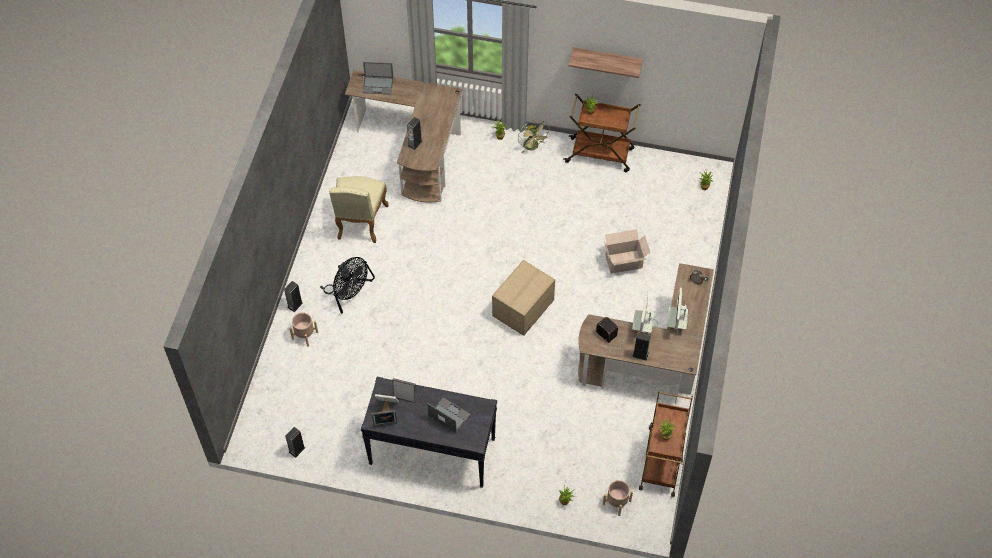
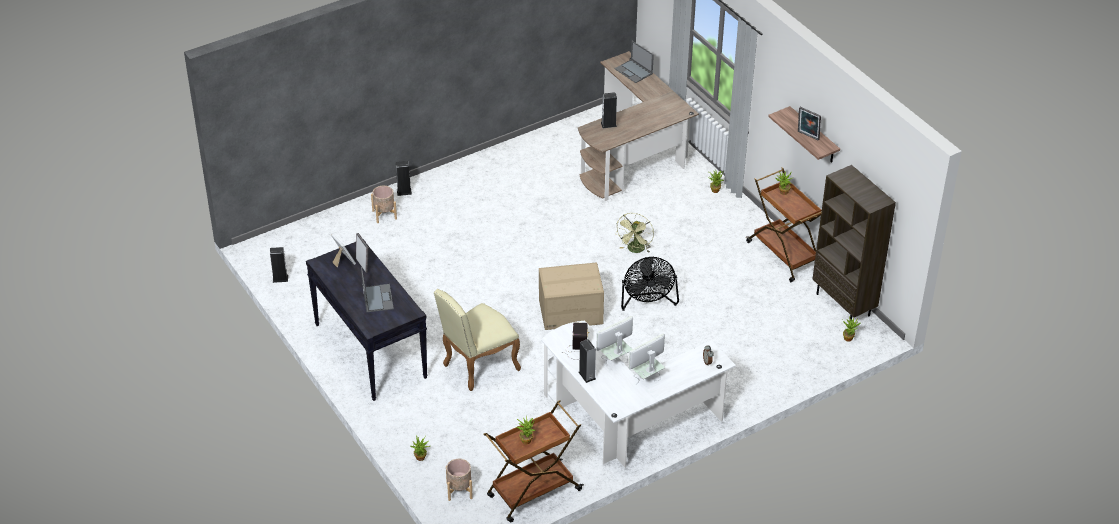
camera: 45 degrees right, 15 degrees down
black fan [320,257,375,314] -> black fan moved to [621,257,679,311]
beige chair [329,176,389,243] -> beige chair moved to [434,289,521,391]
picture frame [372,410,397,427] -> picture frame moved to [798,107,821,140]
green fan [518,120,550,153] -> green fan moved to [615,213,654,253]
brown desk [578,263,714,404] -> white desk [541,321,736,468]
cardboard box [604,229,650,274] -> none
none -> brown bookcase [812,165,896,320]

